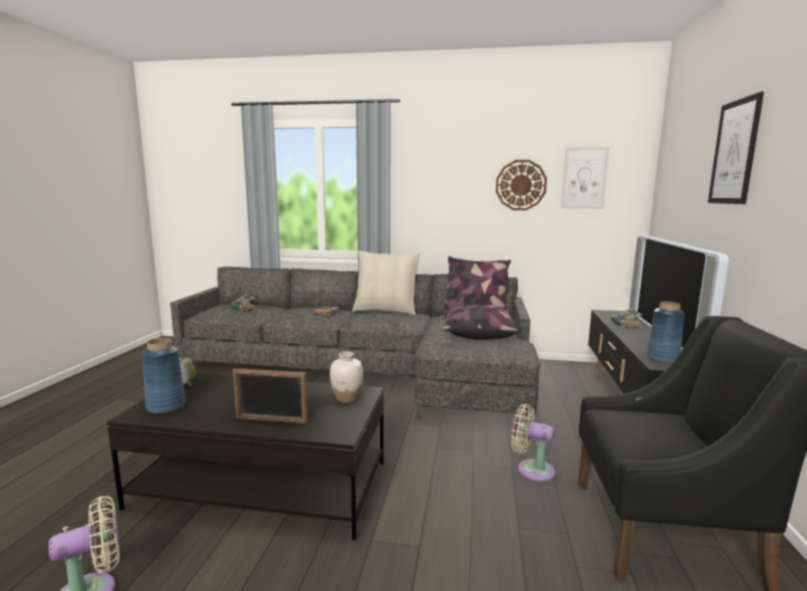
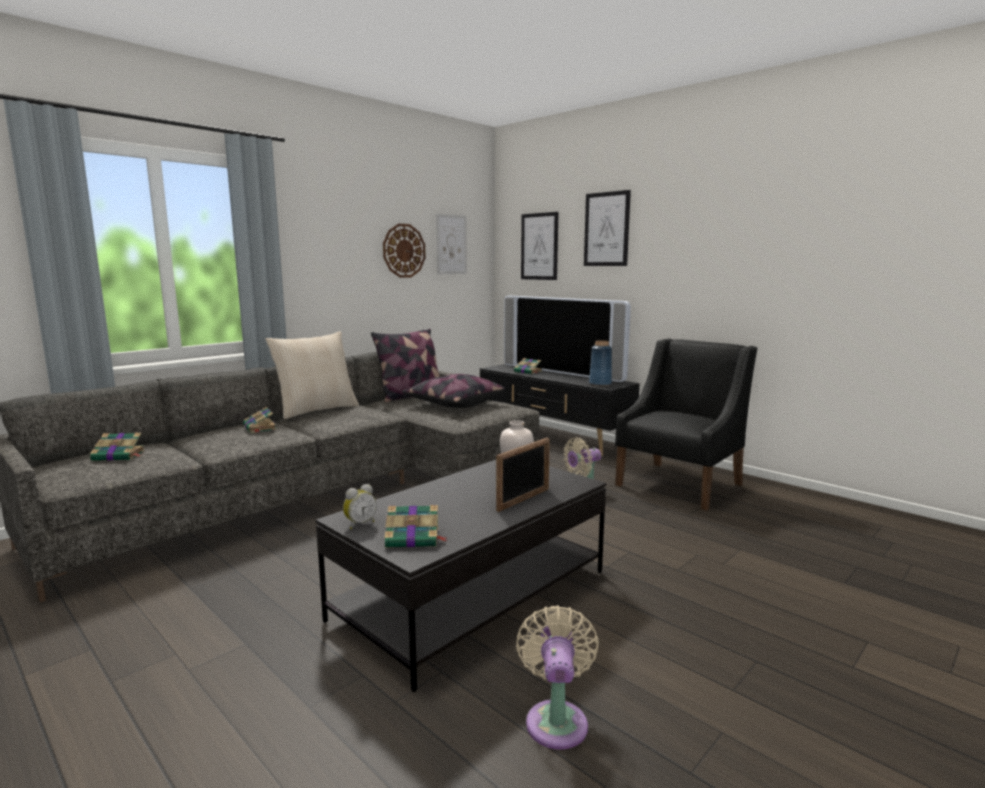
camera: 55 degrees left, 0 degrees up
blue vase [142,338,186,414] -> book [384,505,448,548]
none -> picture [521,212,558,280]

